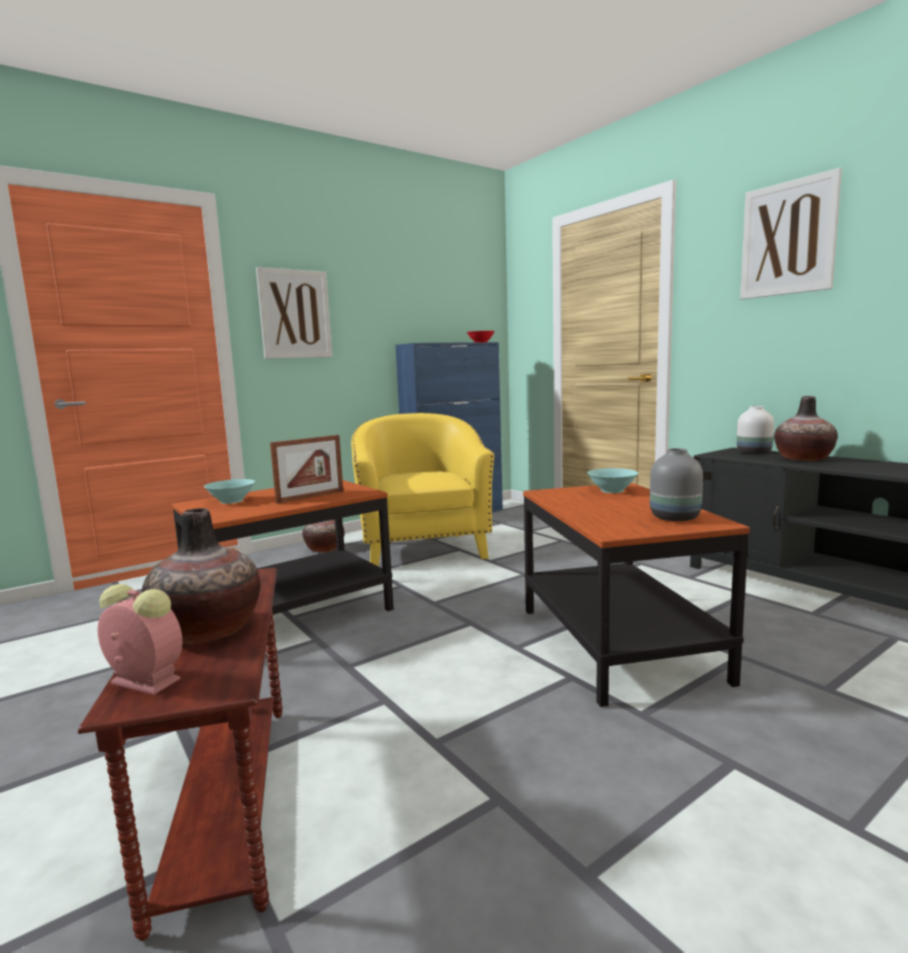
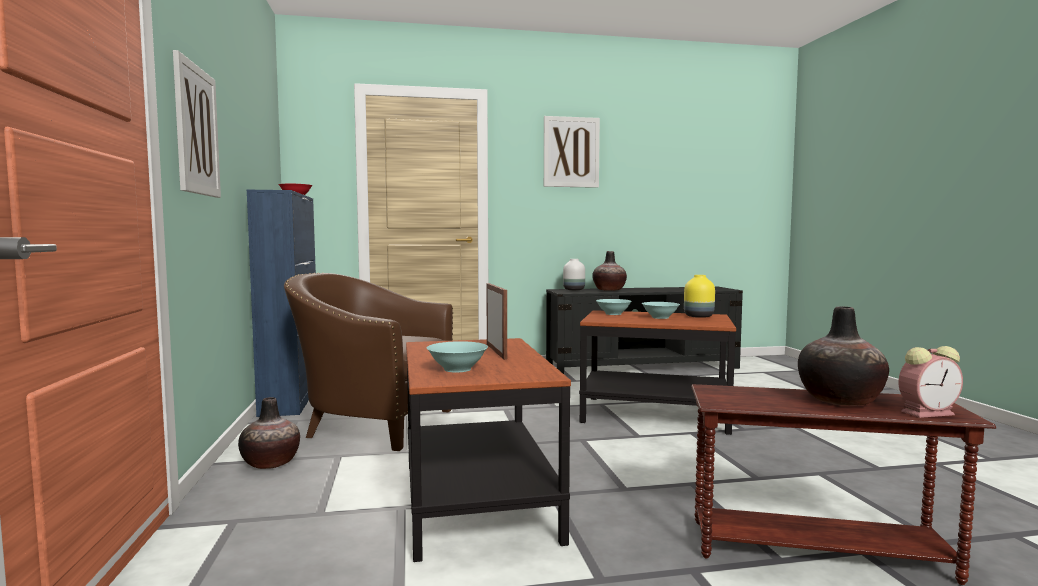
camera: 65 degrees left, 5 degrees down
alarm clock [98,584,182,695] -> alarm clock turned 150 degrees counterclockwise [898,346,963,418]
yellow armchair [351,413,494,566] -> brown armchair [284,273,453,451]
grey vase [650,448,703,521] -> yellow vase [684,275,715,318]
none -> turquoise bowl [642,302,680,319]

